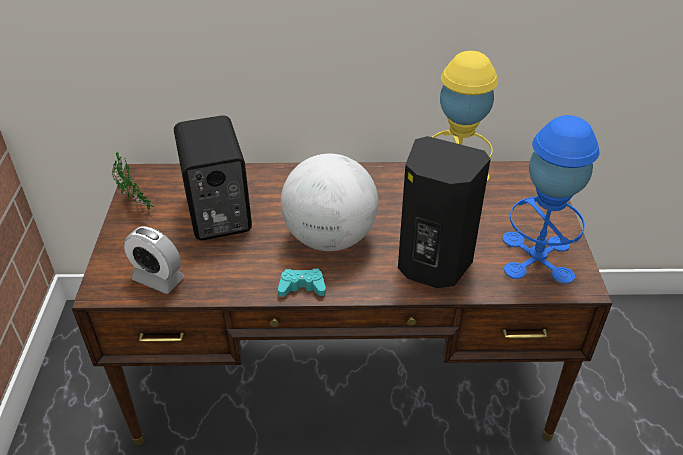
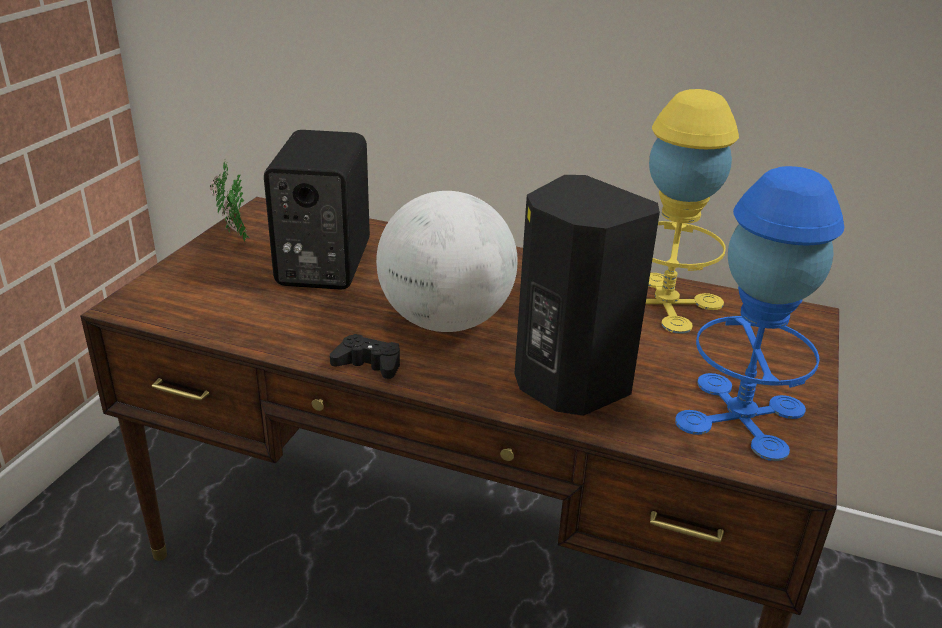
camera: 20 degrees right, 10 degrees down
alarm clock [124,226,184,294] -> none
turquoise game controller [278,269,326,297] -> black game controller [330,334,400,379]

